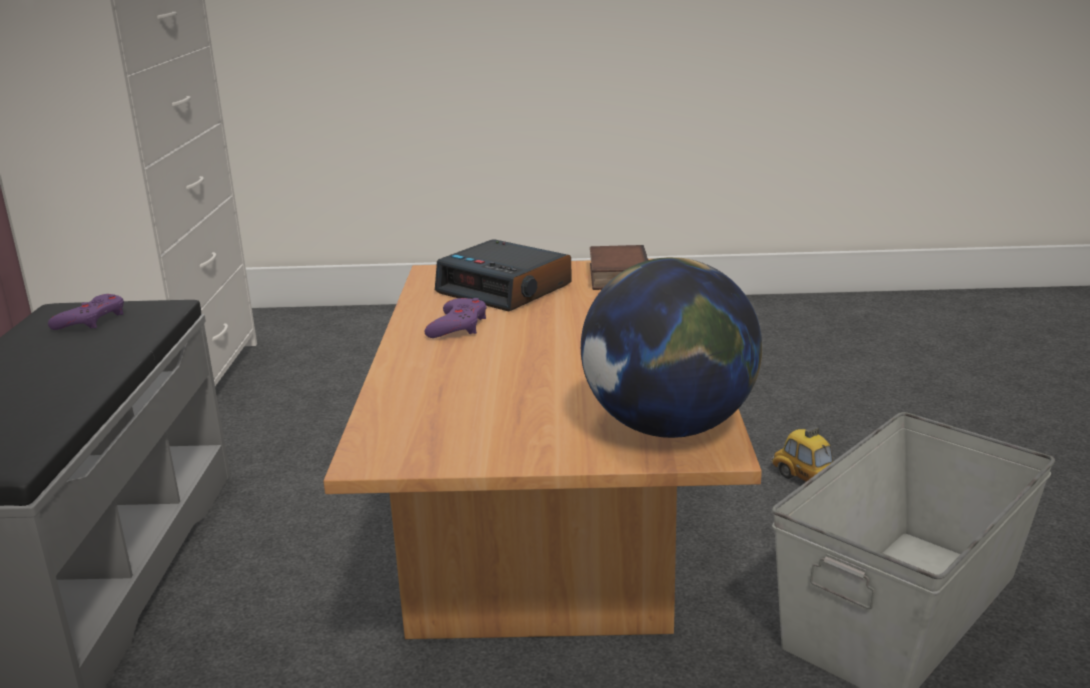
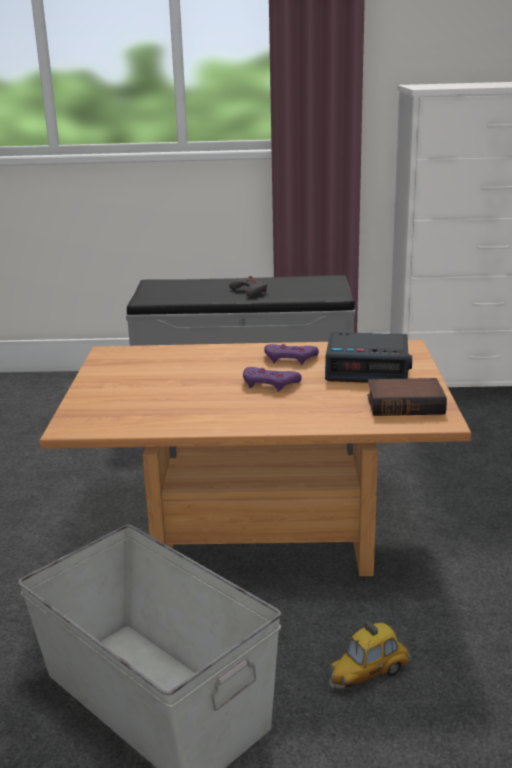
camera: 90 degrees right, 0 degrees up
purple game controller [48,294,124,330] -> purple game controller moved to [243,367,302,392]
alarm clock [435,239,572,312] -> alarm clock turned 120 degrees counterclockwise [325,332,412,383]
globe [581,257,762,438] -> none
none -> grey game controller [229,276,267,297]

